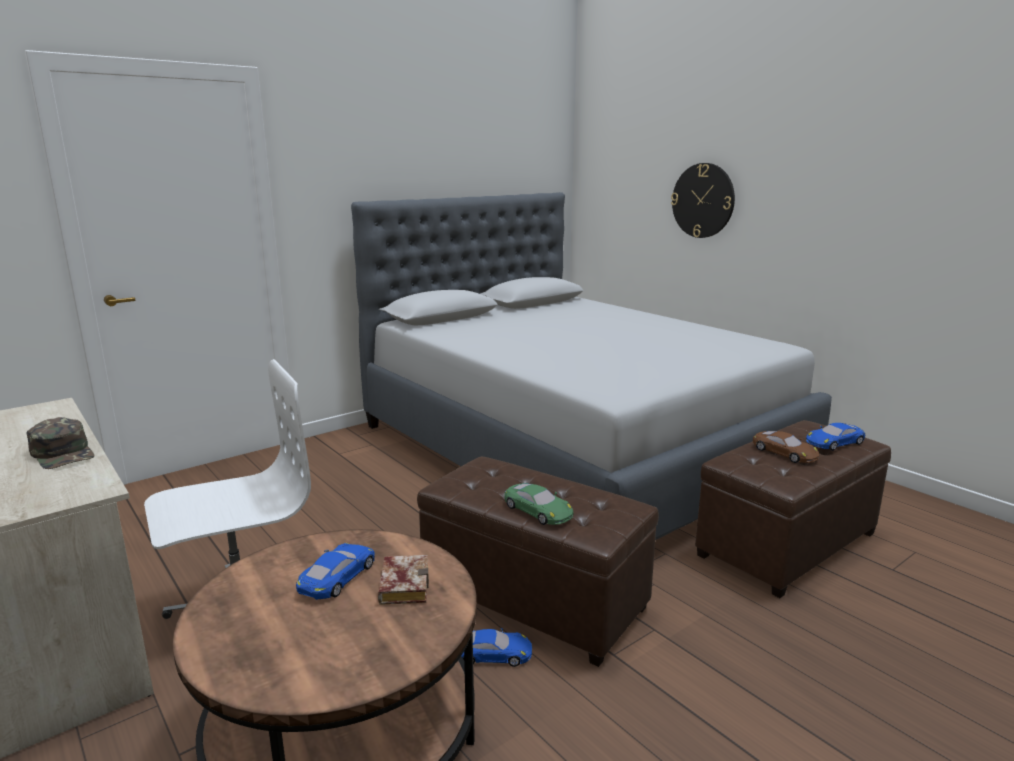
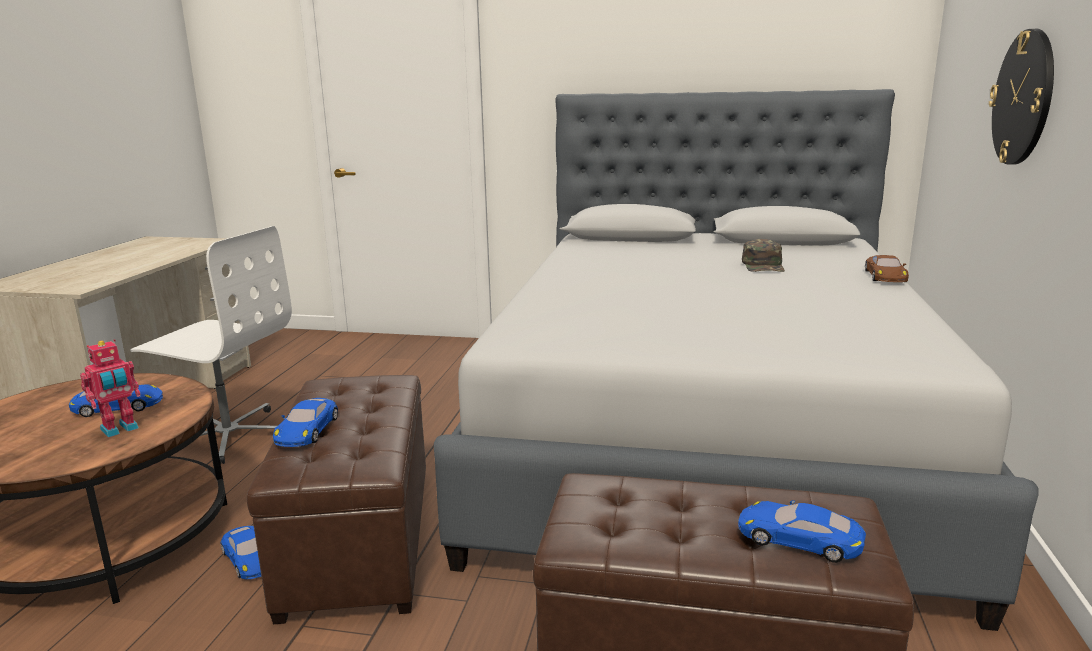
camera: 50 degrees right, 0 degrees up
green cap [27,417,94,469] -> green cap moved to [742,239,785,272]
book [378,555,429,605] -> toy robot [80,339,141,437]
green toy car [504,483,574,525] -> blue toy car [273,398,338,447]
brown toy car [753,431,819,463] -> brown toy car moved to [865,255,909,282]

